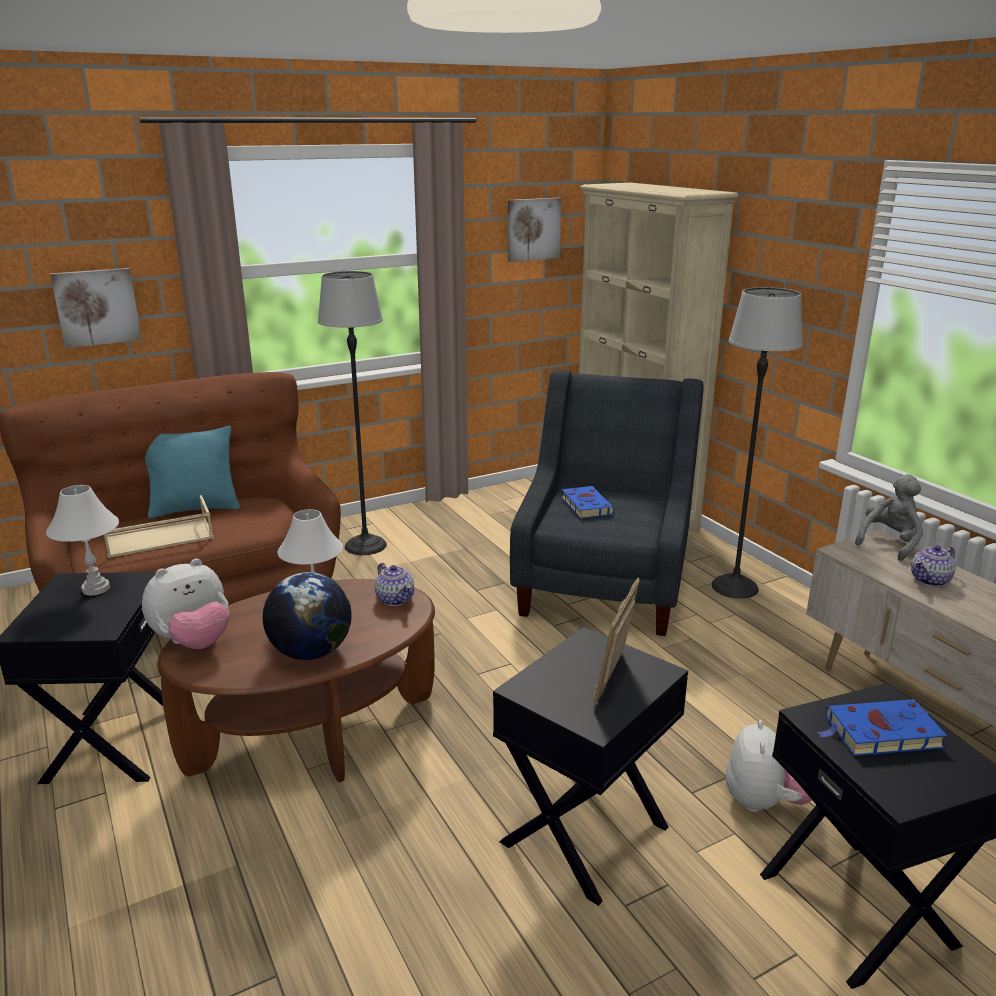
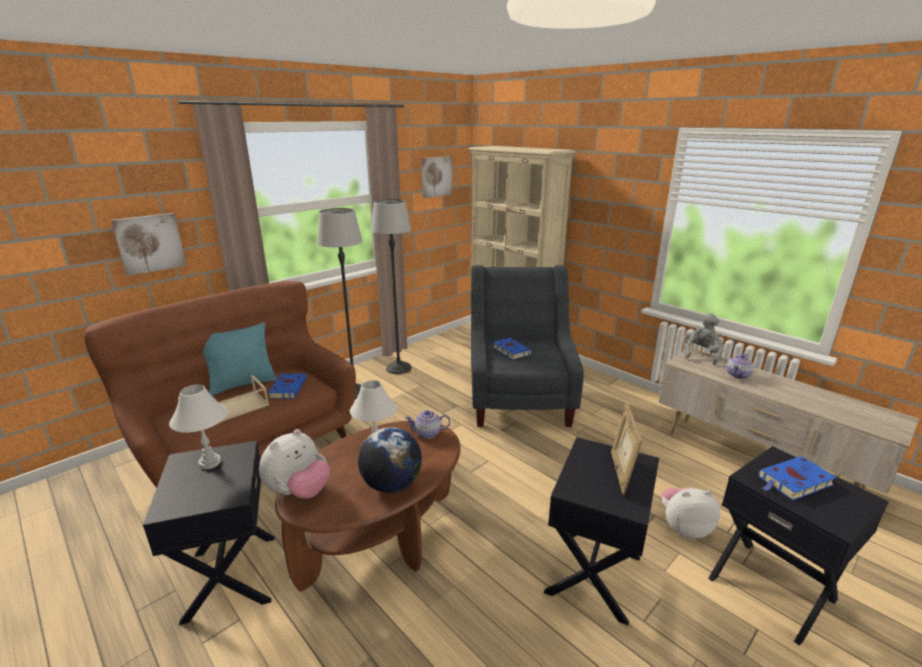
camera: 15 degrees left, 0 degrees up
teapot [375,563,414,606] -> teapot turned 135 degrees clockwise [404,410,450,439]
floor lamp [712,287,803,599] -> floor lamp moved to [371,199,412,374]
plush toy [726,719,812,812] -> plush toy turned 90 degrees counterclockwise [662,487,720,539]
none -> blue book [268,374,307,399]

